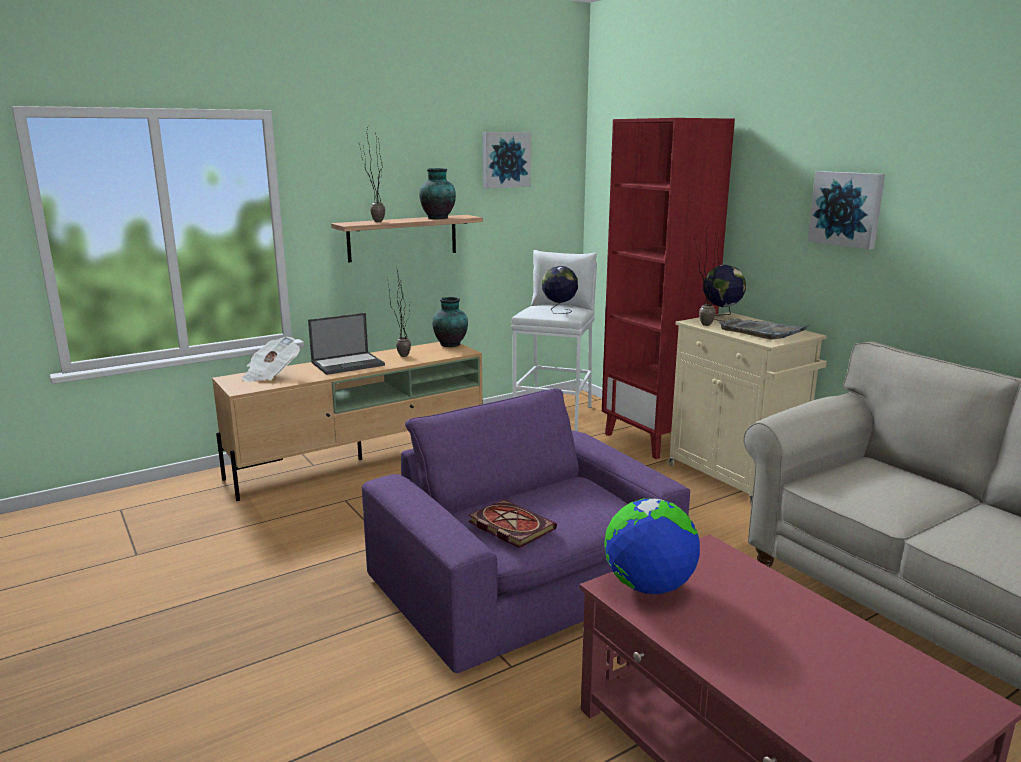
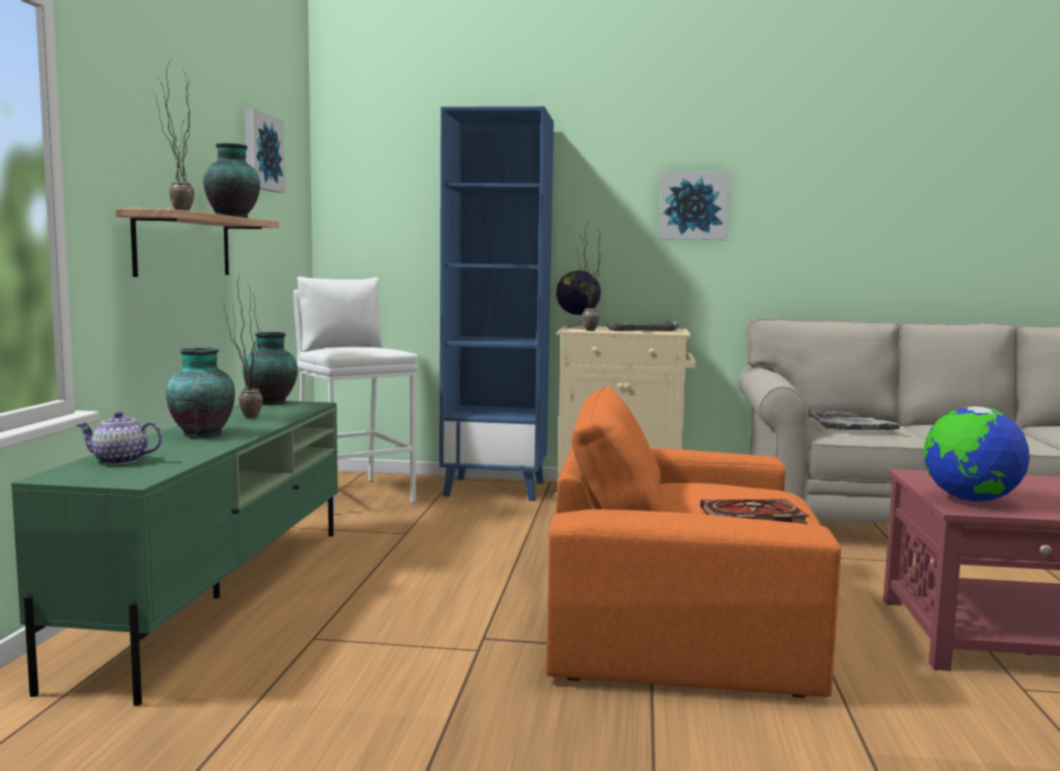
camera: 50 degrees left, 10 degrees down
beige tv stand [212,342,483,501] -> green tv stand [11,401,338,706]
newspaper [241,337,300,382] -> teapot [77,412,162,465]
laptop [308,313,385,375] -> vase [166,348,235,437]
purple armchair [362,389,690,673] -> orange armchair [546,387,841,698]
globe [542,266,578,314] -> none
red bookcase [602,118,735,459] -> blue bookcase [439,106,554,501]
none -> grey tray [810,410,904,430]

